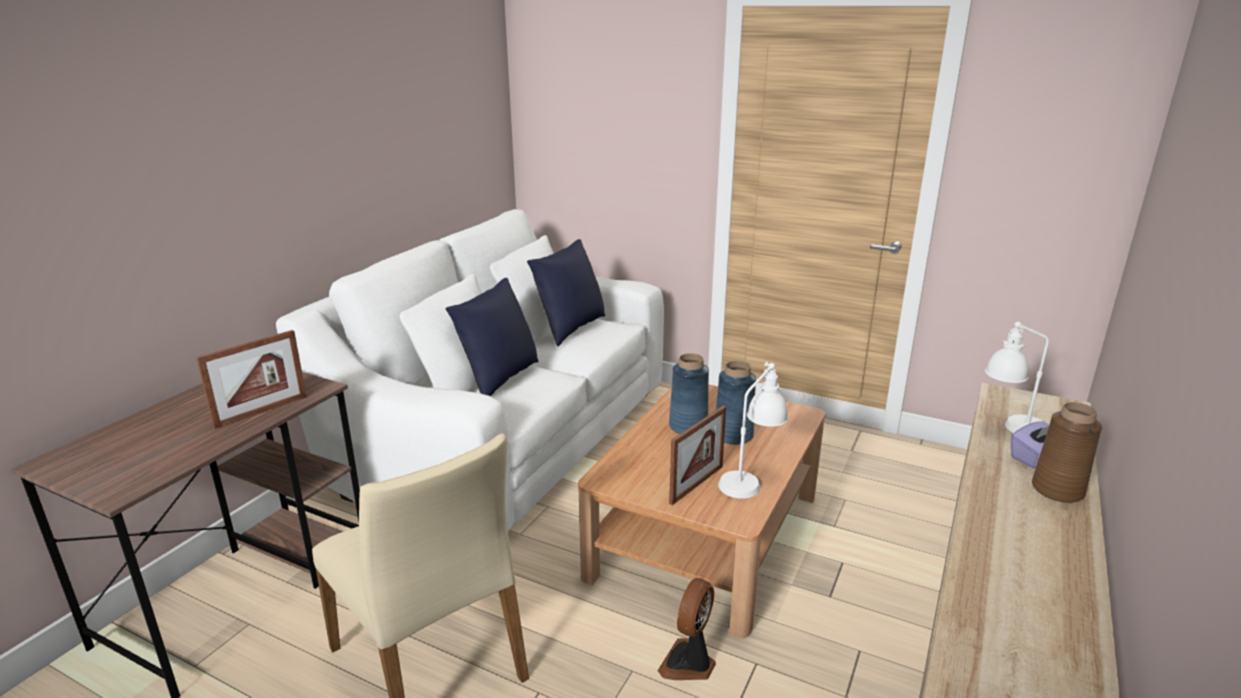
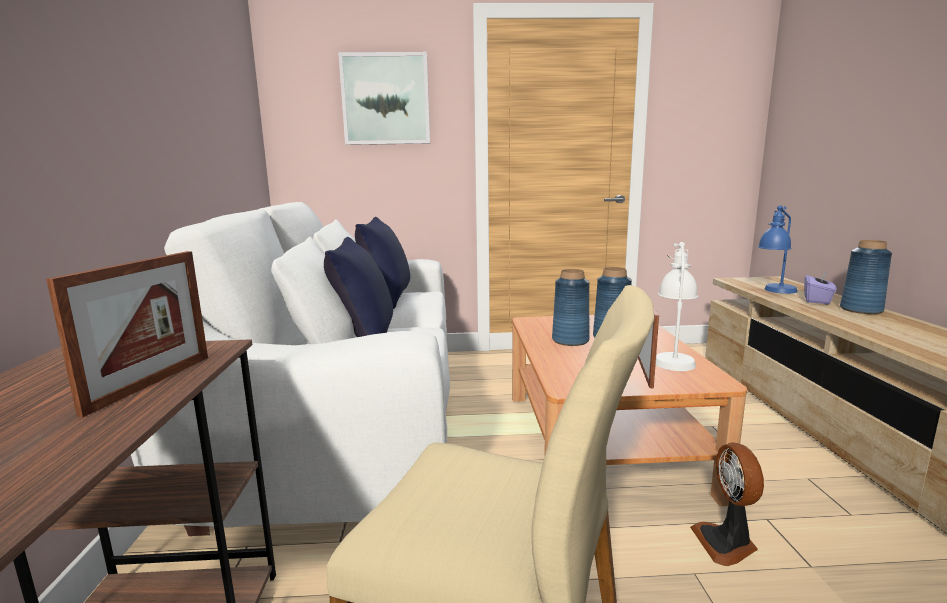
camera: 30 degrees left, 10 degrees down
white table lamp [985,322,1049,433] -> blue table lamp [758,205,798,294]
brown vase [1032,402,1102,503] -> blue vase [840,240,892,314]
none -> picture [338,52,430,145]

